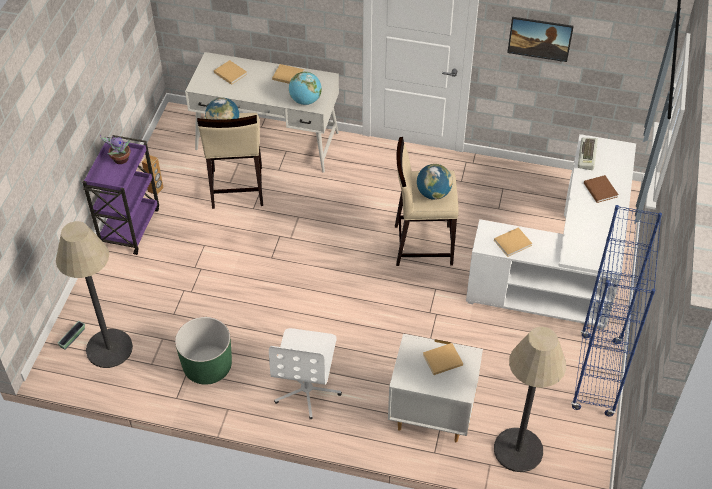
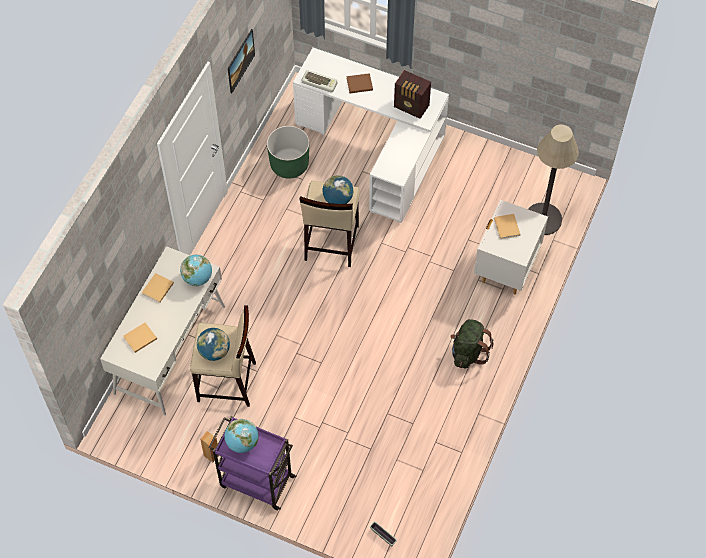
camera: 80 degrees left, 10 degrees up
floor lamp [56,221,133,368] -> none
potted plant [100,135,131,164] -> globe [225,419,259,453]
green planter [175,317,232,385] -> green planter moved to [267,126,309,179]
white office chair [269,328,342,419] -> green backpack [450,319,494,369]
beige book [494,227,533,257] -> none
blue bookcase [571,205,662,416] -> none
none -> radio [394,70,431,119]

